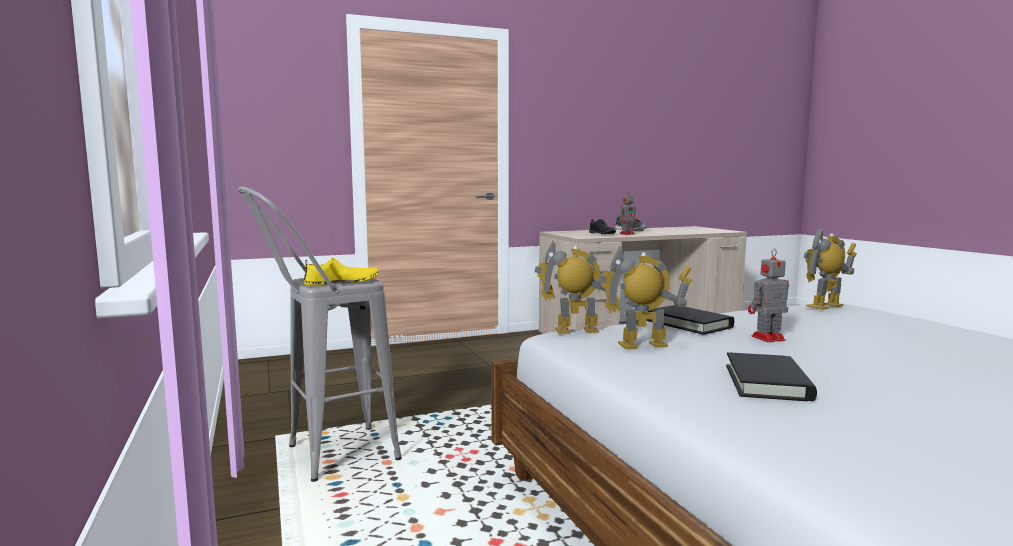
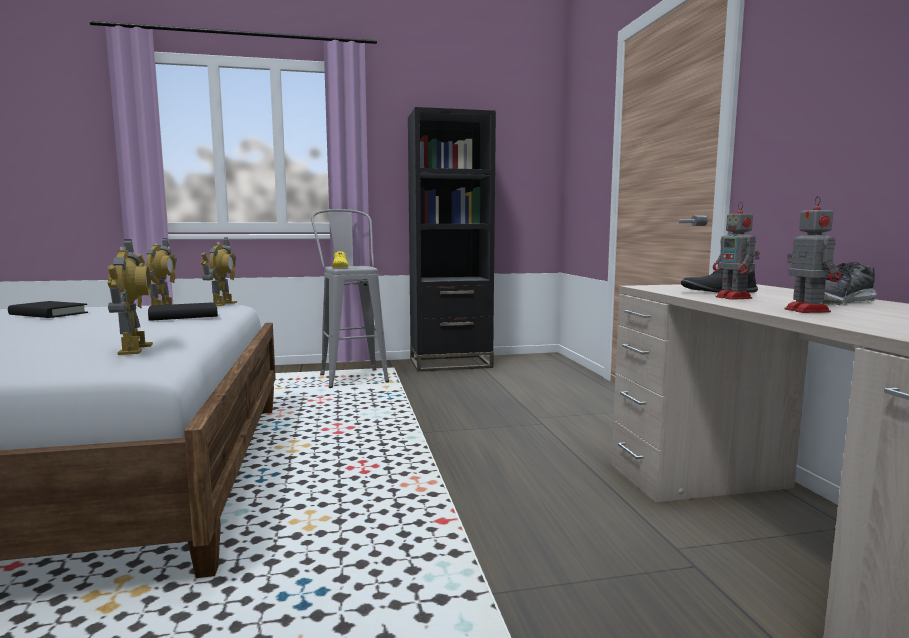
camera: 100 degrees right, 0 degrees up
toy robot [748,248,789,342] -> toy robot moved to [785,196,841,313]
none -> black bookcase [408,107,496,372]

